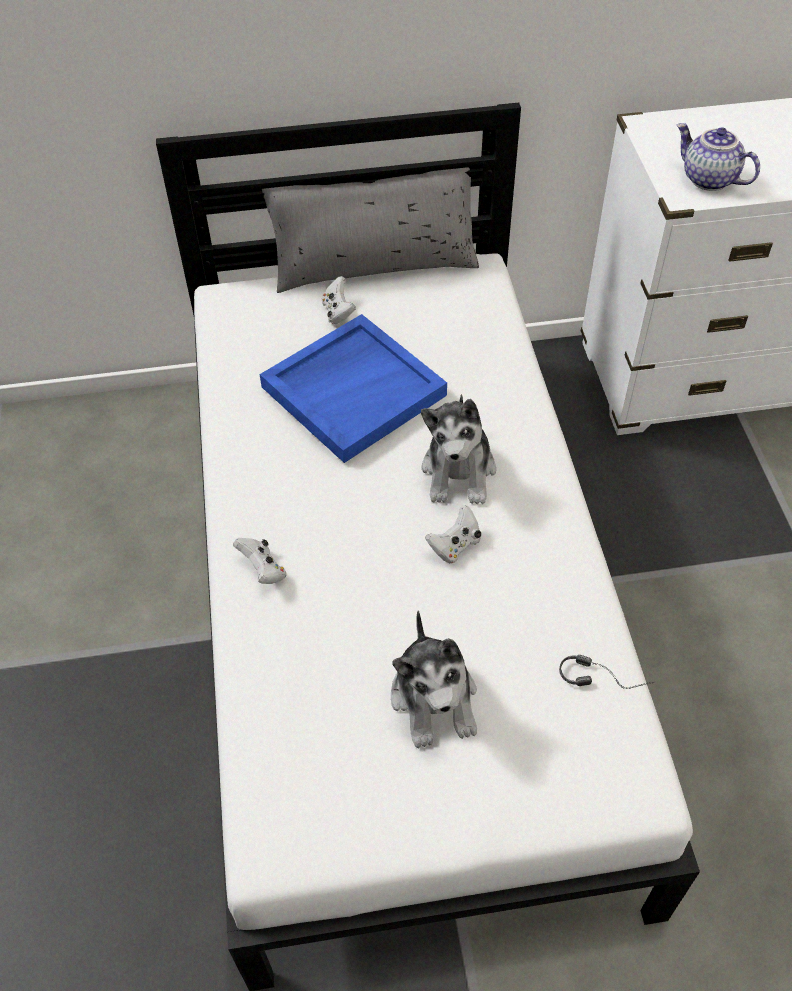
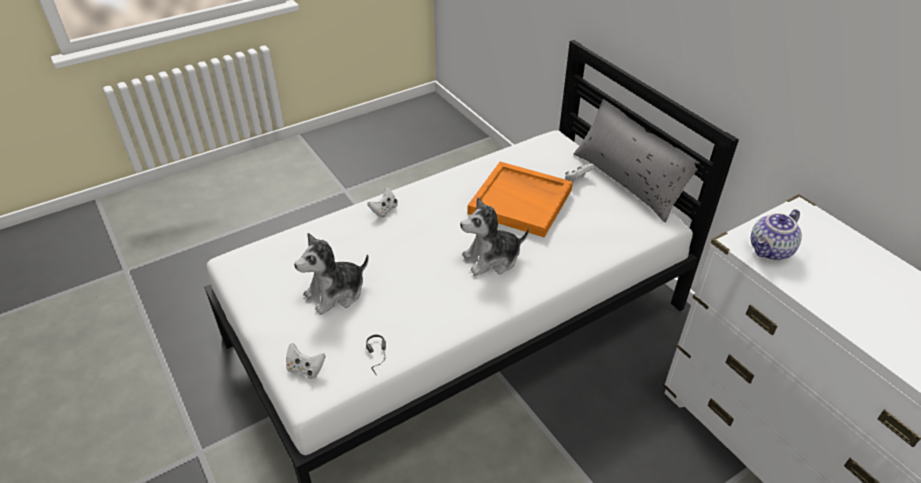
camera: 65 degrees right, 10 degrees down
blue tray [260,314,447,463] -> orange tray [468,162,573,237]
white game controller [426,505,481,564] -> white game controller moved to [286,343,326,379]
teapot [677,123,760,191] -> teapot turned 150 degrees counterclockwise [751,209,802,260]

